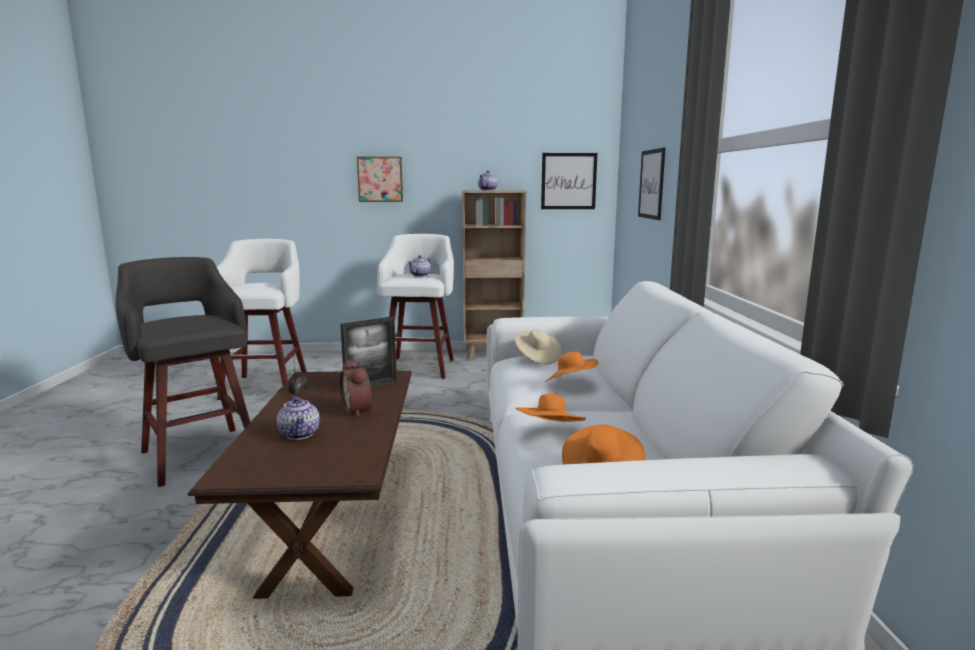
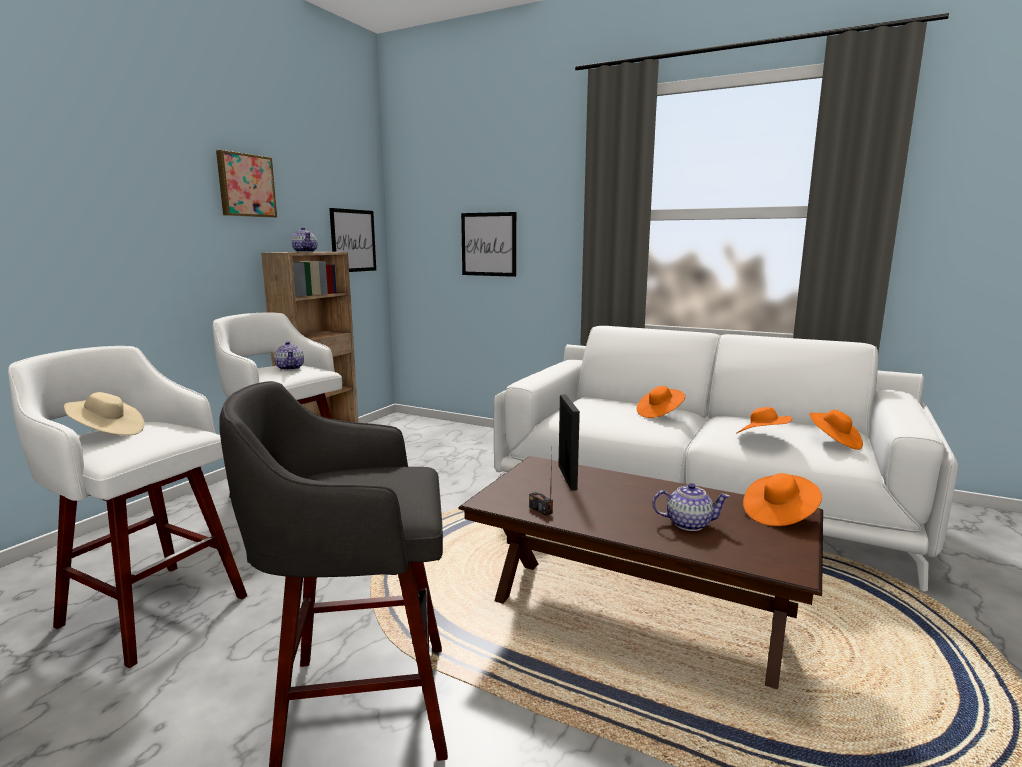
camera: 60 degrees left, 0 degrees up
alarm clock [339,360,372,417] -> none
picture [357,157,403,202] -> picture moved to [216,150,277,217]
beige hat [515,329,562,364] -> beige hat moved to [64,392,145,435]
none -> orange hat [743,473,822,526]

